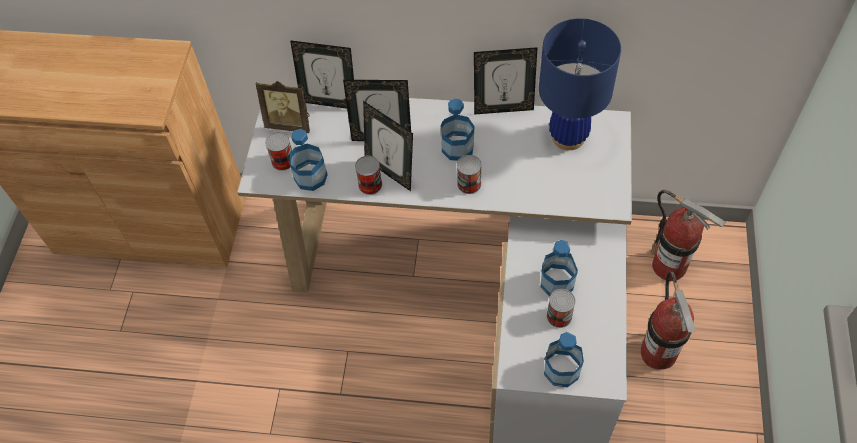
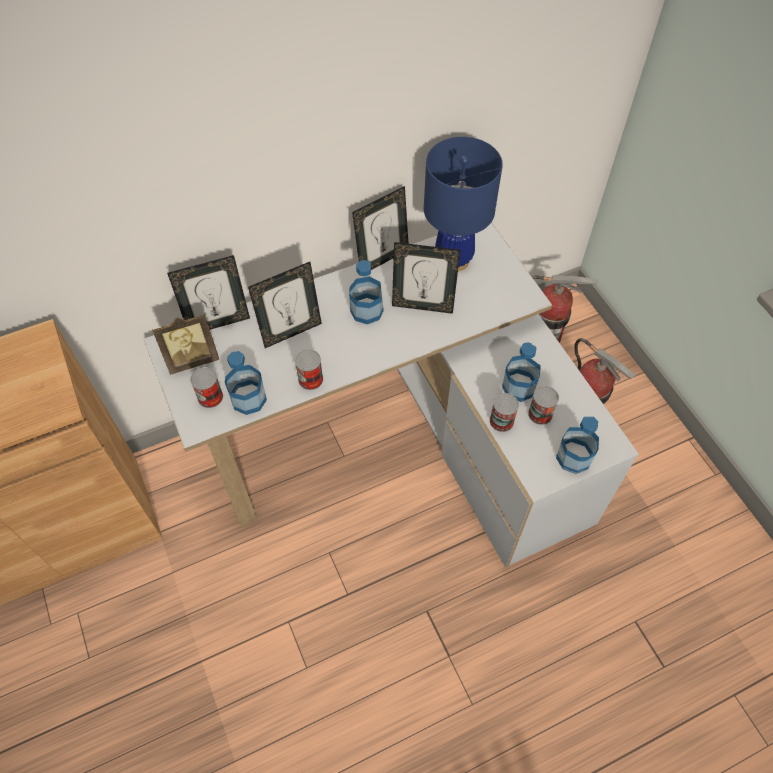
camera: 35 degrees left, 0 degrees up
picture frame [363,101,413,191] -> picture frame moved to [392,242,460,314]
can [457,155,482,194] -> can moved to [490,393,519,432]

